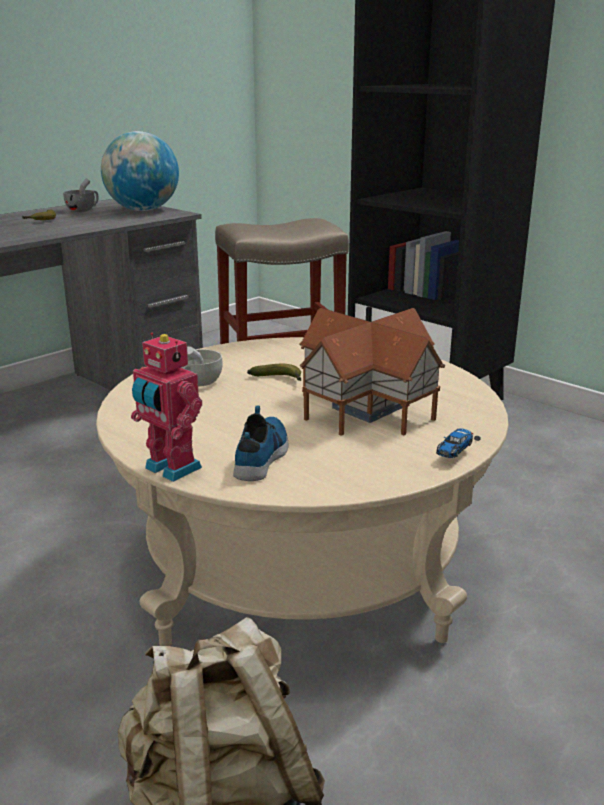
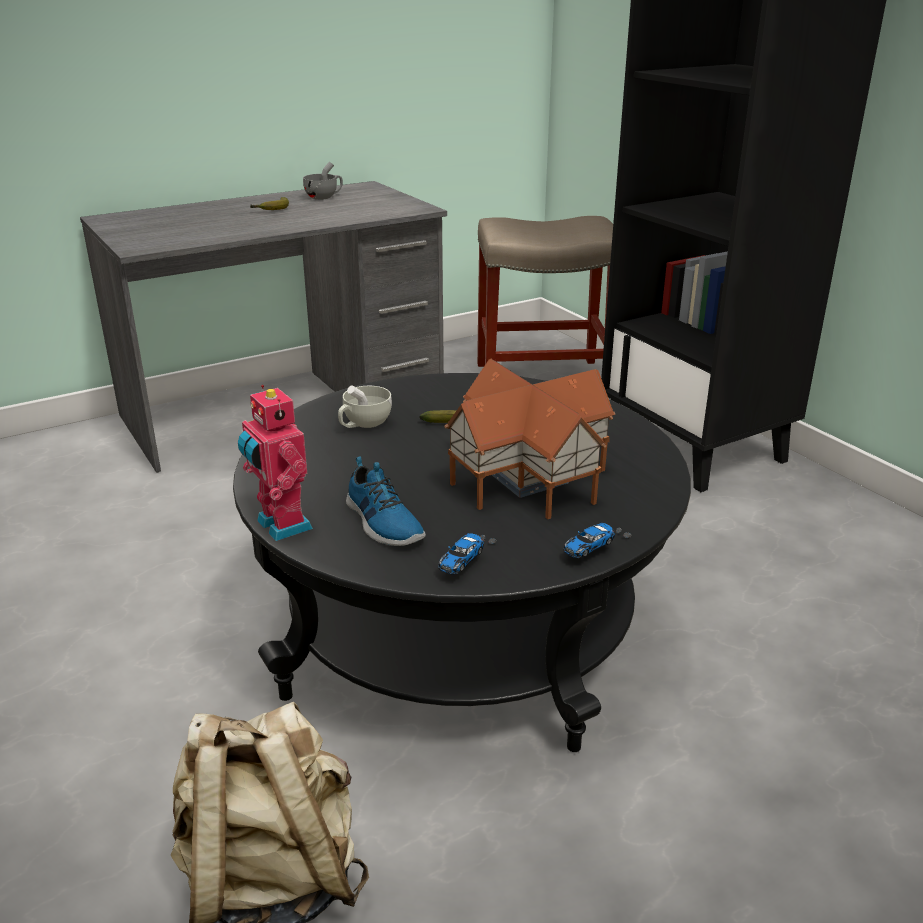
camera: 15 degrees right, 5 degrees up
beige coffee table [96,337,508,646] -> black coffee table [233,373,691,752]
globe [101,131,179,211] -> none
shoe [233,406,289,481] -> shoe turned 120 degrees clockwise [346,456,426,546]
none -> toy car [438,533,496,574]

